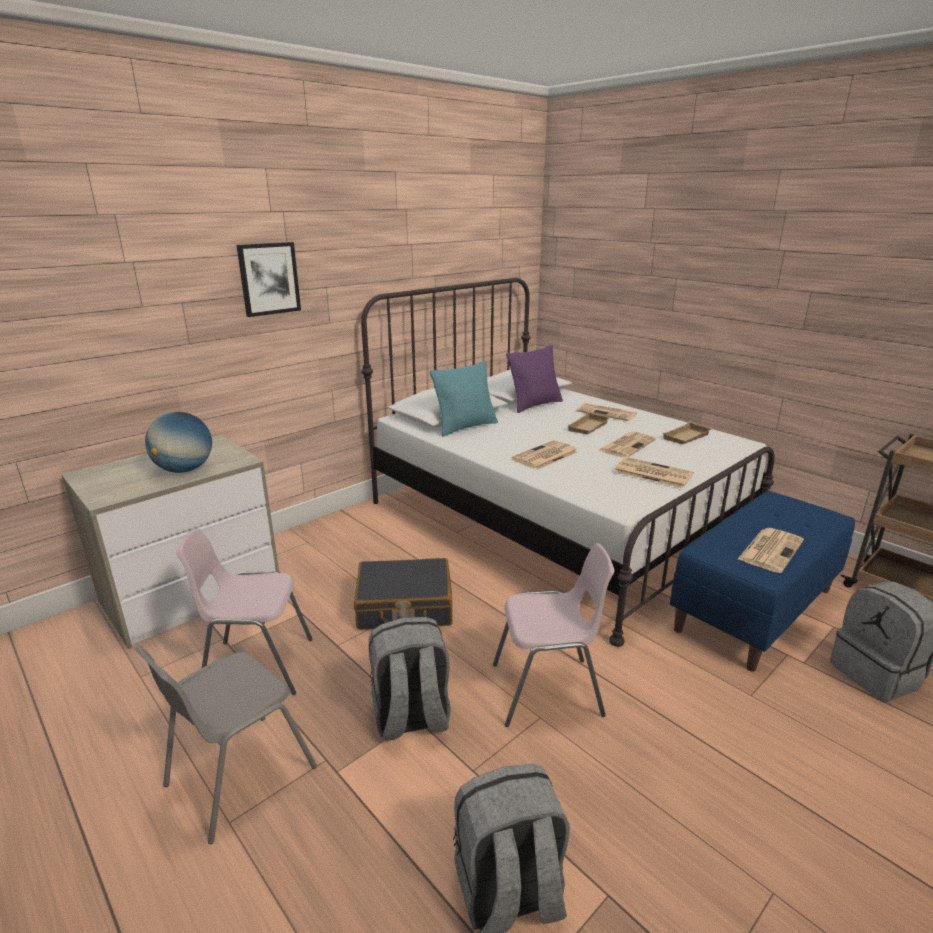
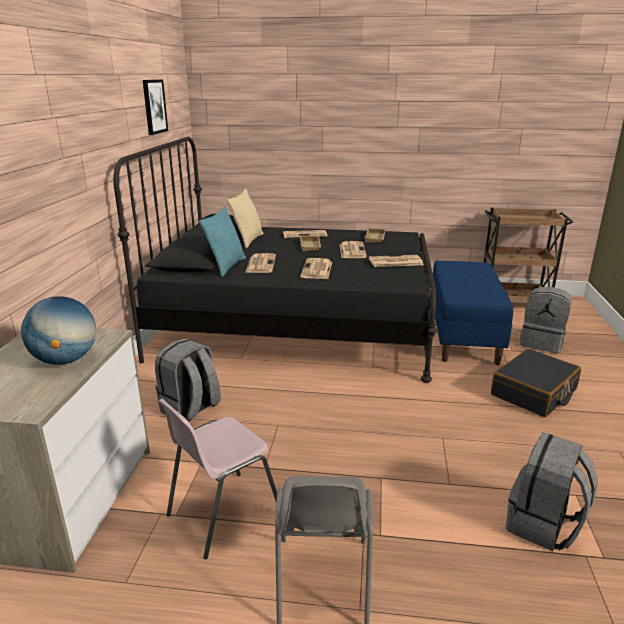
camera: 40 degrees left, 0 degrees up
picture [236,242,301,317] -> picture moved to [143,80,168,135]
black suitcase [354,558,452,629] -> black suitcase moved to [491,349,581,417]
white bed [361,278,775,647] -> black bed [113,137,437,383]
grey backpack [369,617,451,741] -> grey backpack moved to [155,338,221,422]
pink chair [493,543,614,727] -> none
purple pillow [506,345,563,413] -> beige pillow [227,189,263,248]
newspaper [738,528,804,573] -> newspaper moved to [245,253,276,273]

